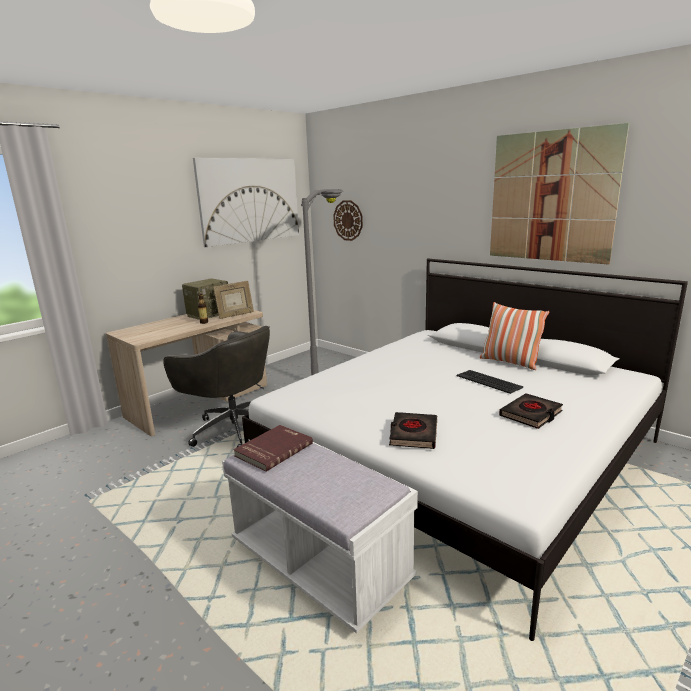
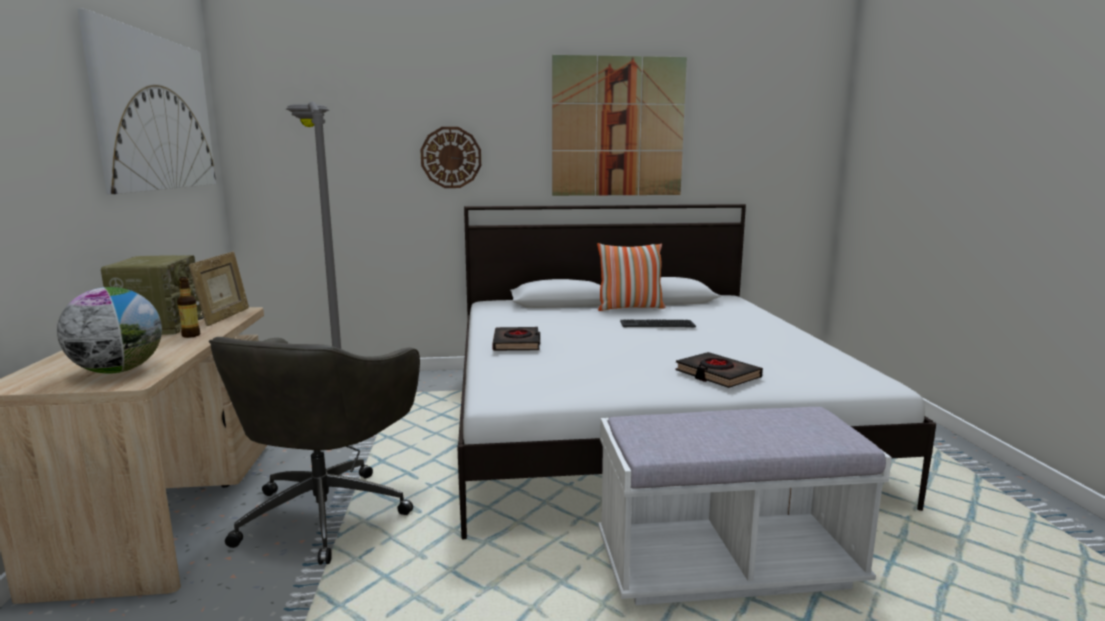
camera: 50 degrees left, 5 degrees down
grey office chair [163,326,270,447] -> grey office chair turned 120 degrees clockwise [209,337,420,565]
red book [233,425,313,472] -> none
wall clock [333,200,363,241] -> wall clock moved to [420,127,481,188]
black book [499,393,563,429] -> black book moved to [492,327,540,351]
none -> globe [57,287,162,374]

